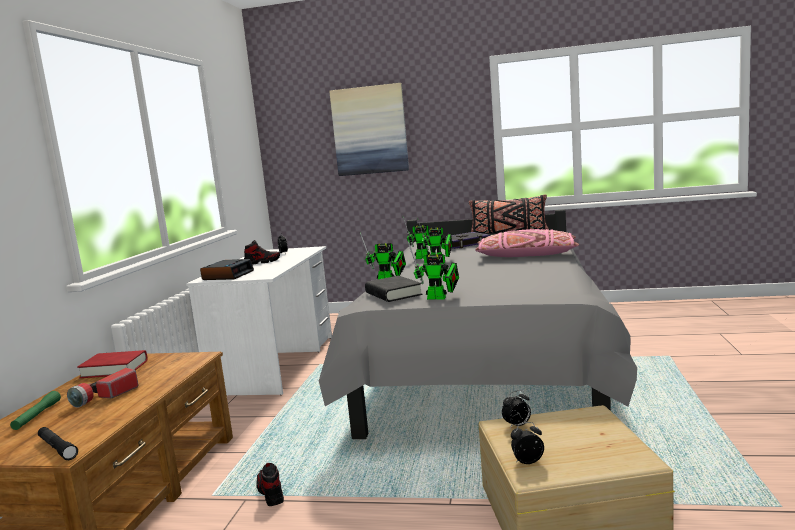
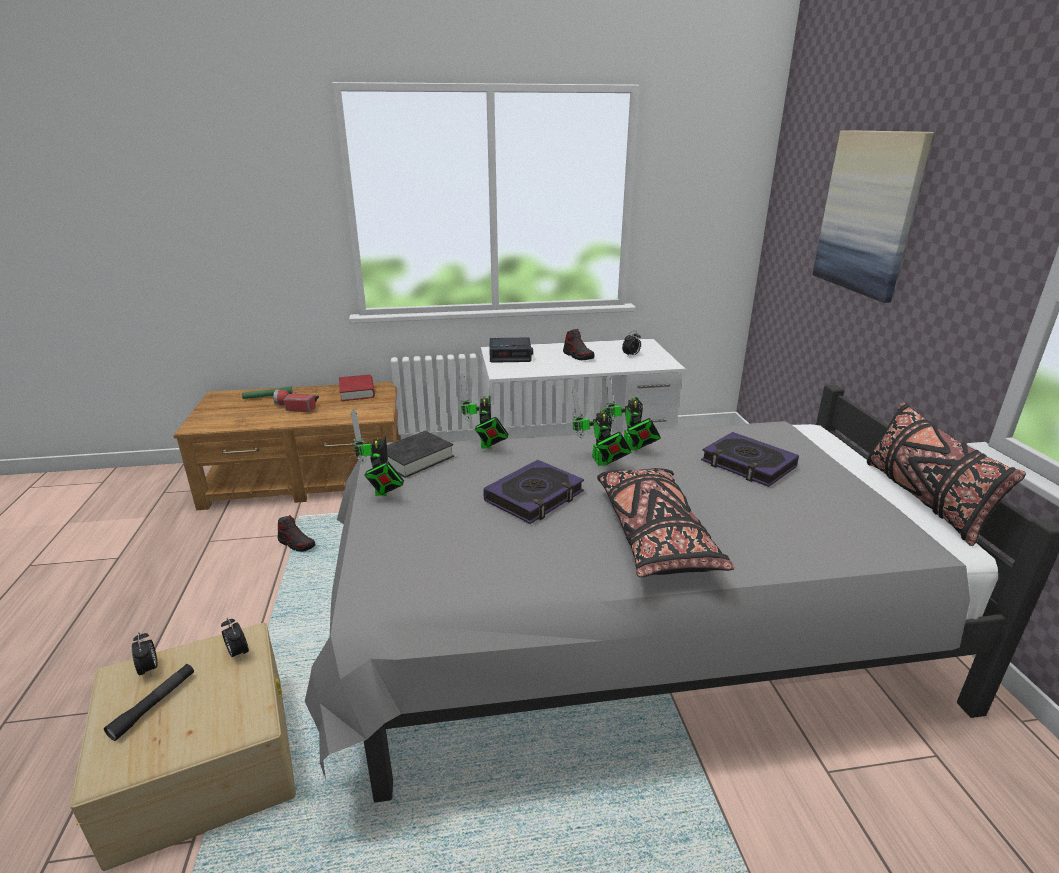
camera: 70 degrees right, 15 degrees up
black flashlight [38,427,78,460] -> black flashlight moved to [104,664,194,741]
shoe [256,463,284,506] -> shoe turned 75 degrees clockwise [277,515,315,552]
pink pillow [475,229,579,257] -> black pillow [597,468,735,577]
none -> book [483,460,584,524]

